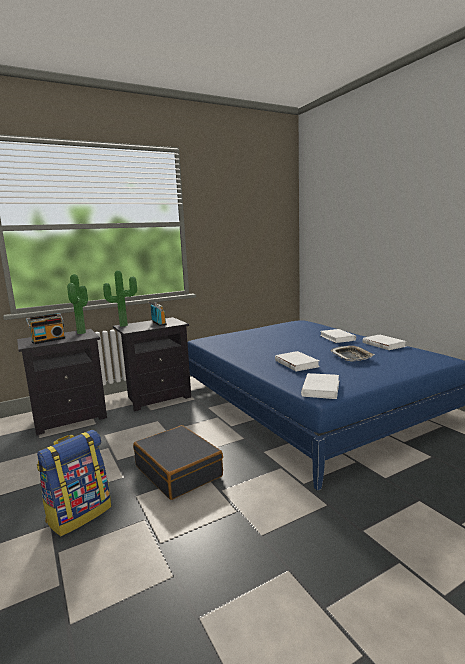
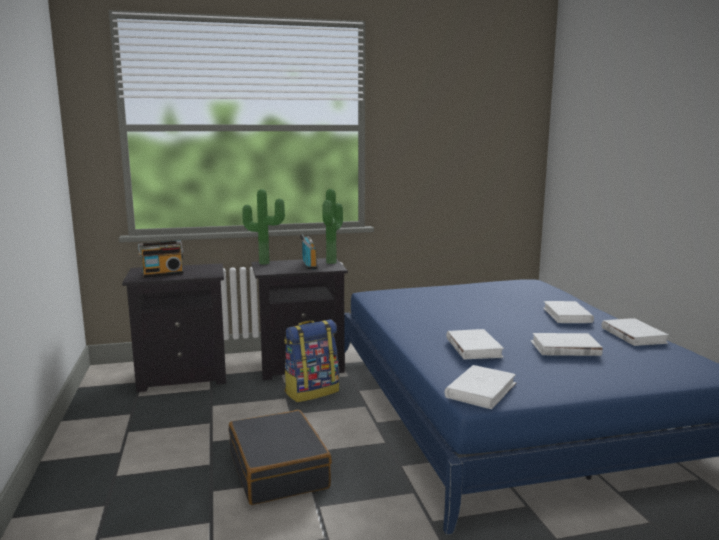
camera: 15 degrees right, 0 degrees up
backpack [37,430,111,536] -> backpack moved to [284,320,339,402]
potted plant [67,274,88,334] -> potted plant moved to [323,189,343,264]
tray [330,346,375,362] -> white book [531,333,603,356]

